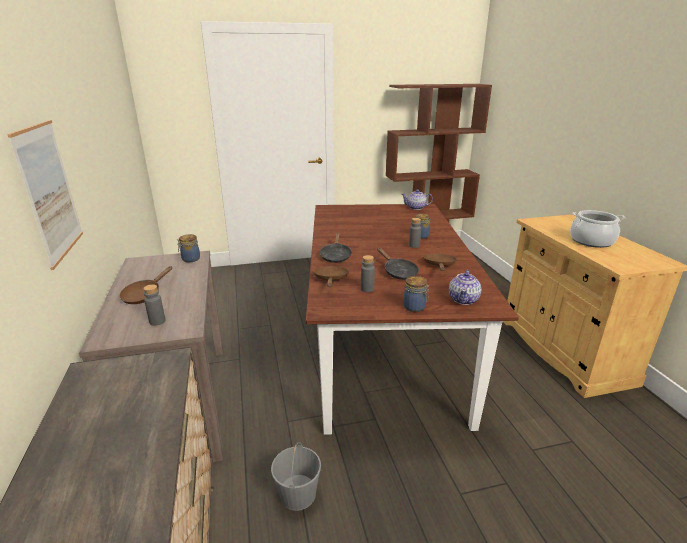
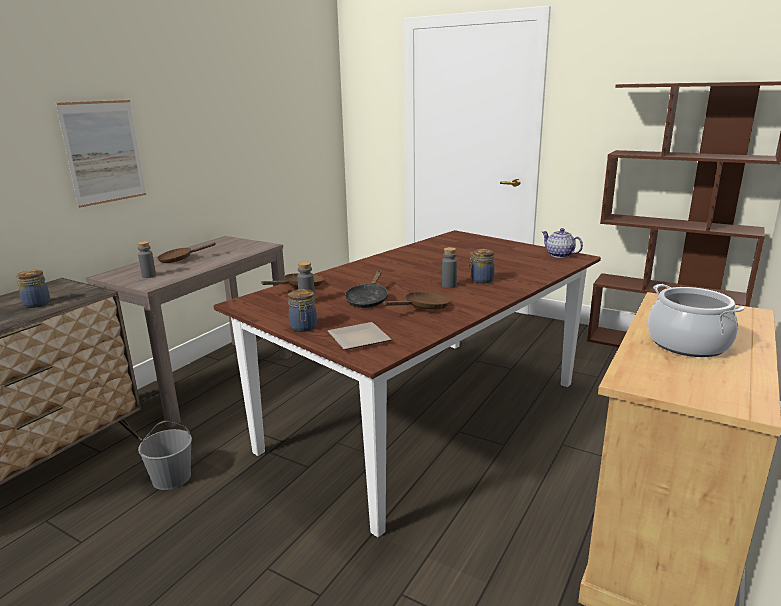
camera: 45 degrees right, 5 degrees down
jar [177,234,200,262] -> jar moved to [16,270,50,308]
black frying pan [319,232,352,263] -> none
teapot [449,270,481,305] -> plate [328,322,391,350]

